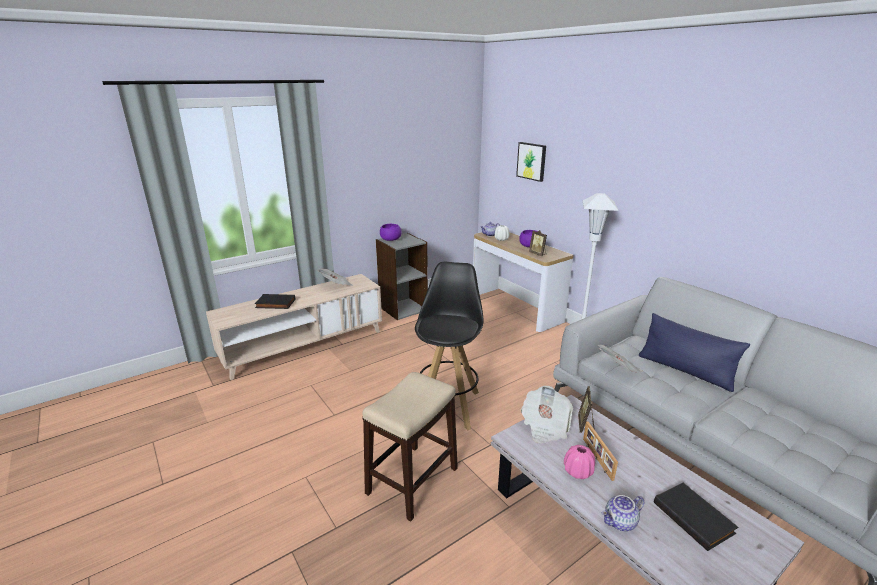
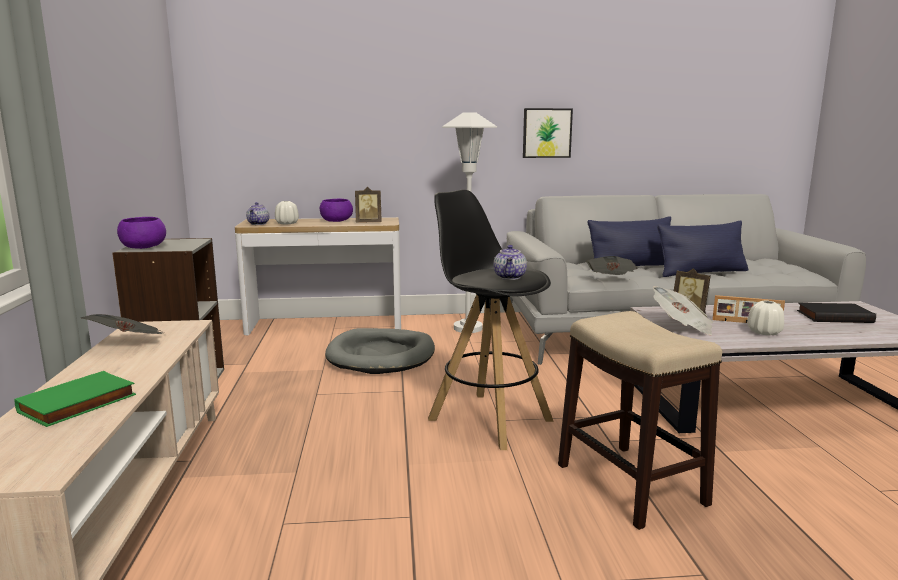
camera: 60 degrees left, 10 degrees down
black book [254,294,295,309] -> green book [15,371,136,427]
picture [516,142,546,182] -> picture moved to [523,108,573,158]
pink vase [564,445,595,479] -> white vase [747,300,784,335]
teapot [602,495,644,531] -> teapot moved to [493,245,527,280]
none -> grey dog bed [325,328,435,374]
none -> blue pillow [657,221,748,277]

